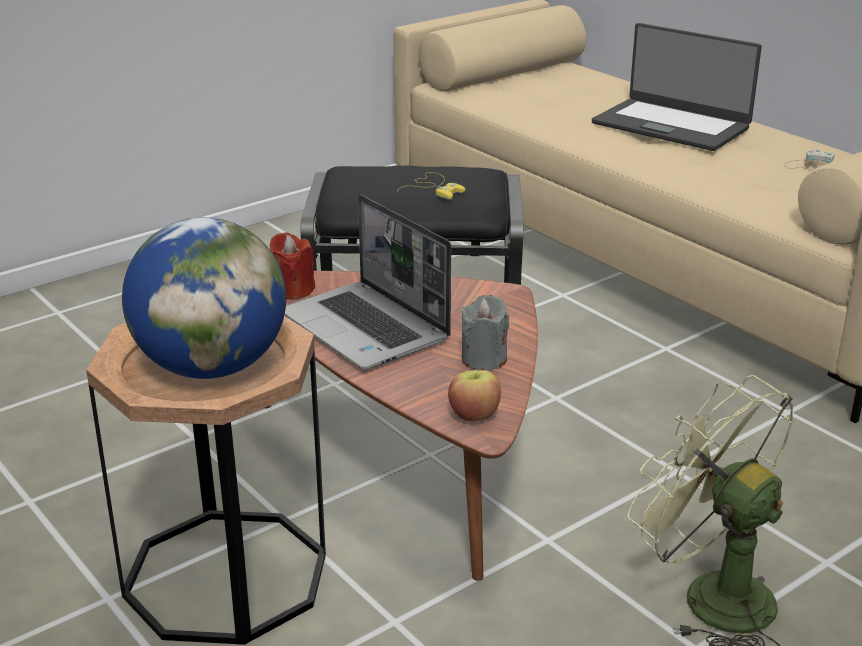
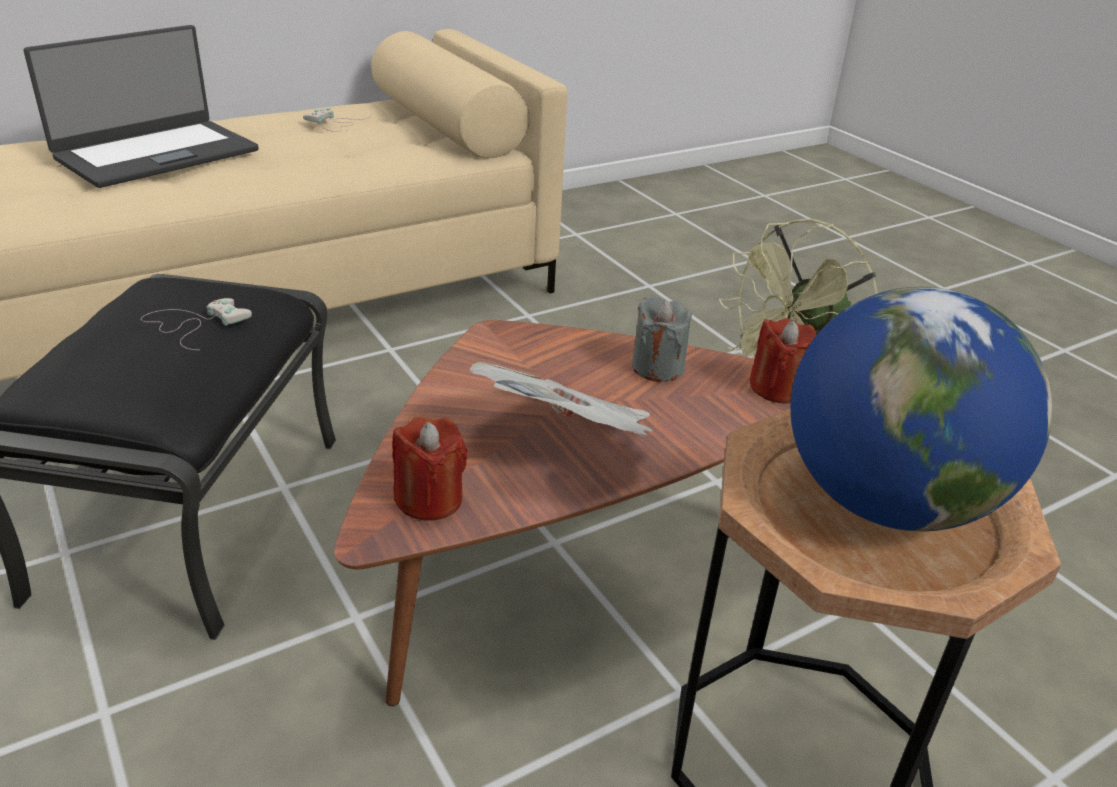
camera: 85 degrees left, 5 degrees up
laptop [285,195,451,369] -> newspaper [470,362,653,437]
yellow game controller [398,172,465,200] -> white game controller [141,298,252,350]
apple [448,370,501,422] -> red candle [750,318,816,403]

